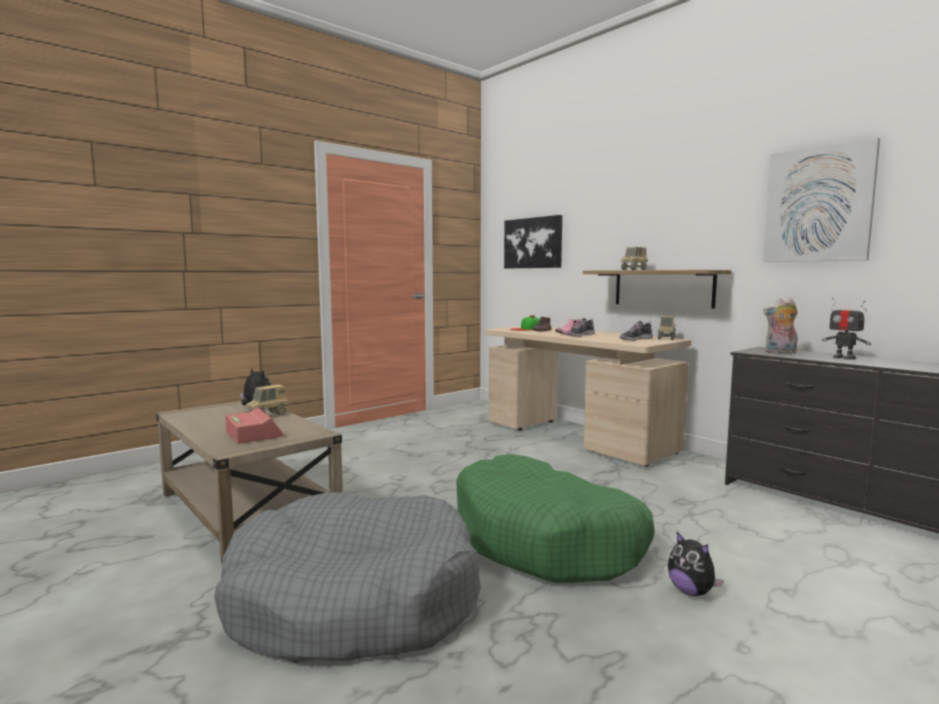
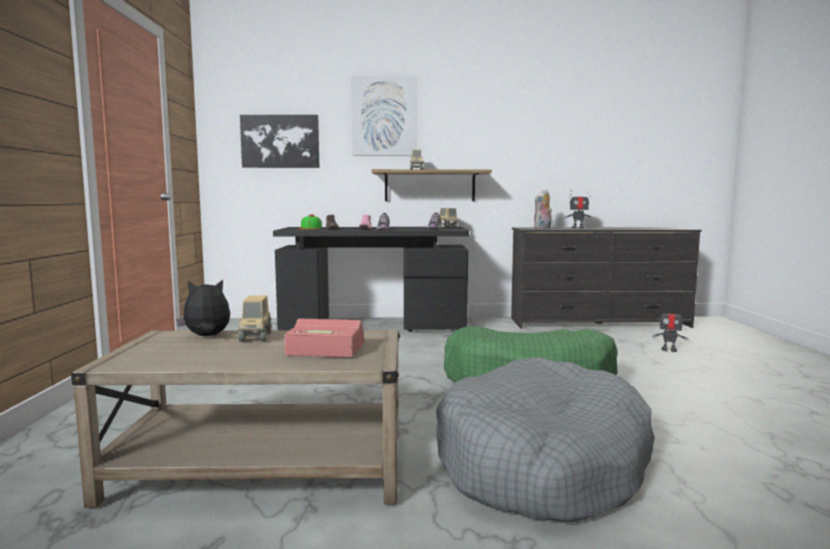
camera: 50 degrees left, 0 degrees up
beige desk [485,326,691,466] -> black desk [273,227,469,331]
plush toy [668,532,724,596] -> none
picture [763,138,880,262] -> picture moved to [351,76,416,156]
none -> toy robot [652,305,689,352]

